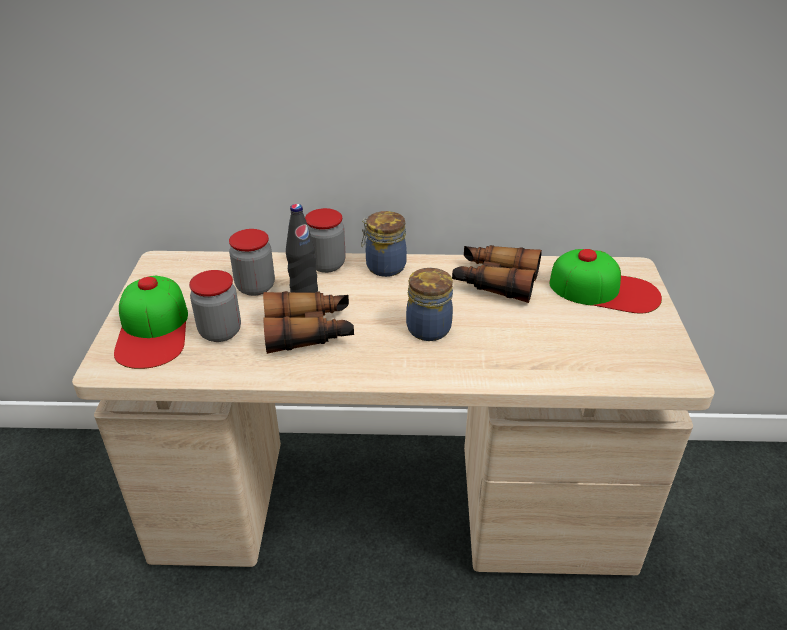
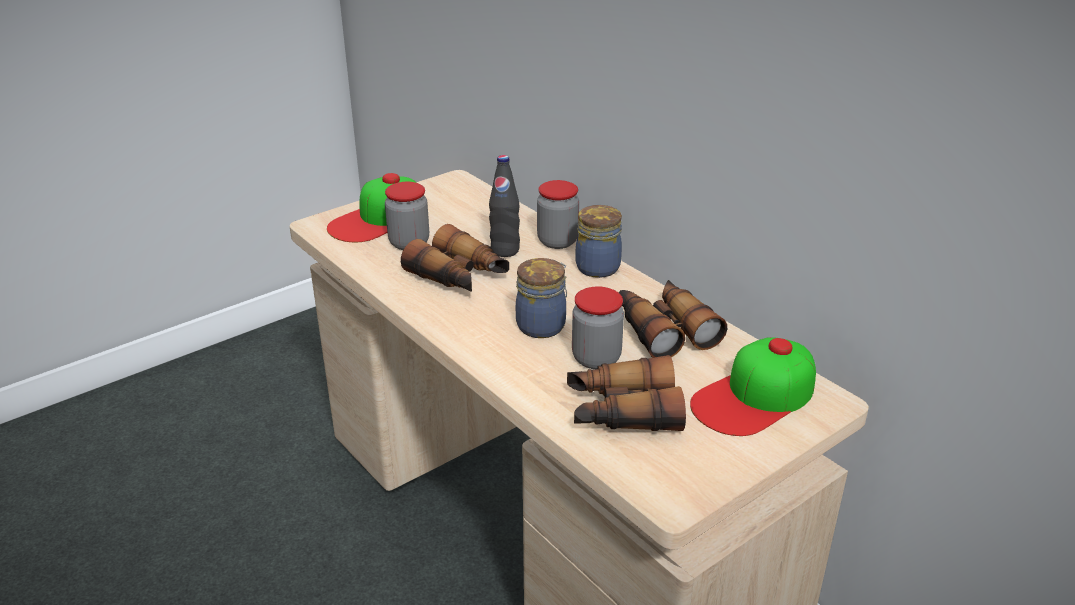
camera: 50 degrees right, 5 degrees down
jar [229,229,275,296] -> jar moved to [572,286,624,369]
cap [549,249,662,313] -> cap turned 75 degrees clockwise [690,337,816,436]
none -> binoculars [567,355,686,431]

